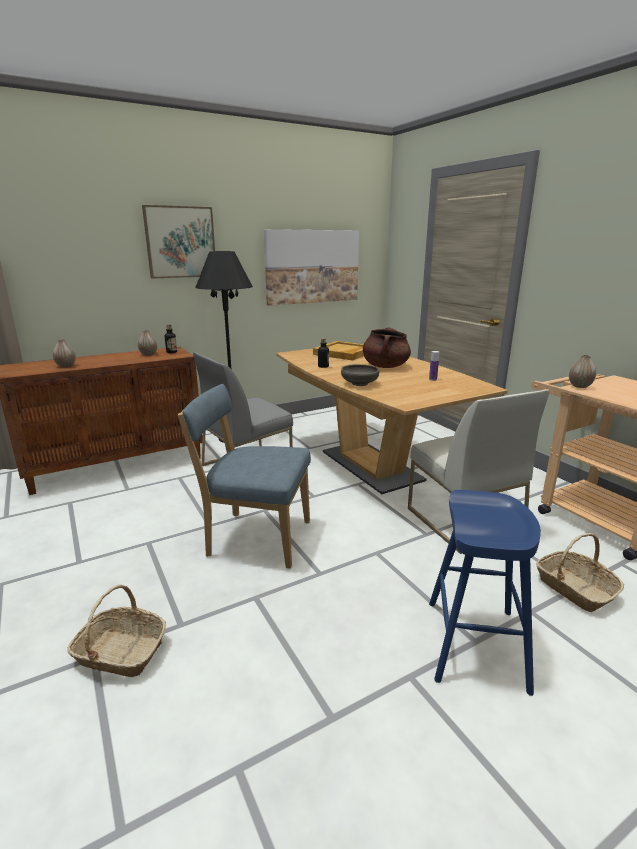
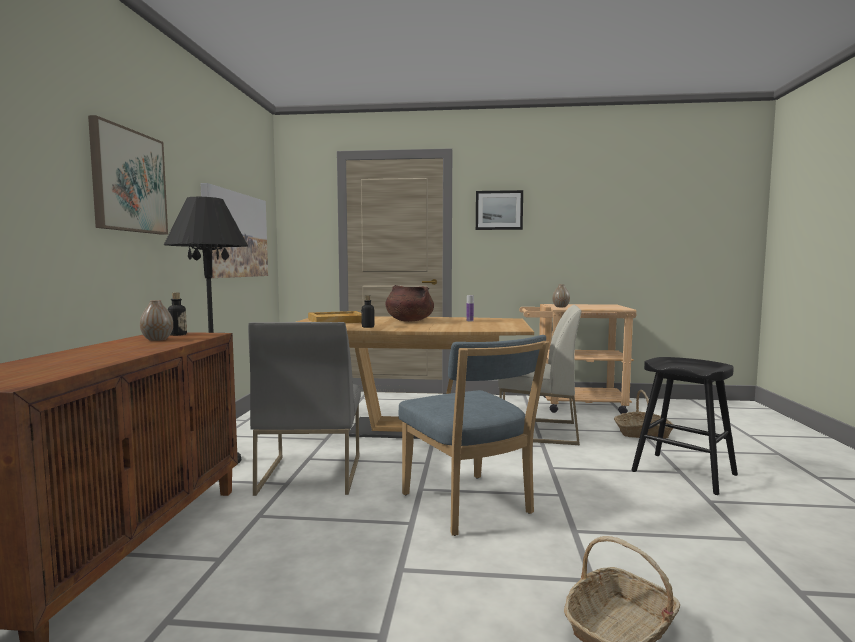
camera: 55 degrees left, 15 degrees down
vase [53,339,76,368] -> none
blue chair [178,384,311,569] -> blue chair turned 75 degrees counterclockwise [399,335,550,536]
grey bowl [341,364,379,386] -> none
blue stool [429,490,541,696] -> black stool [631,357,738,495]
none -> picture [476,190,523,230]

